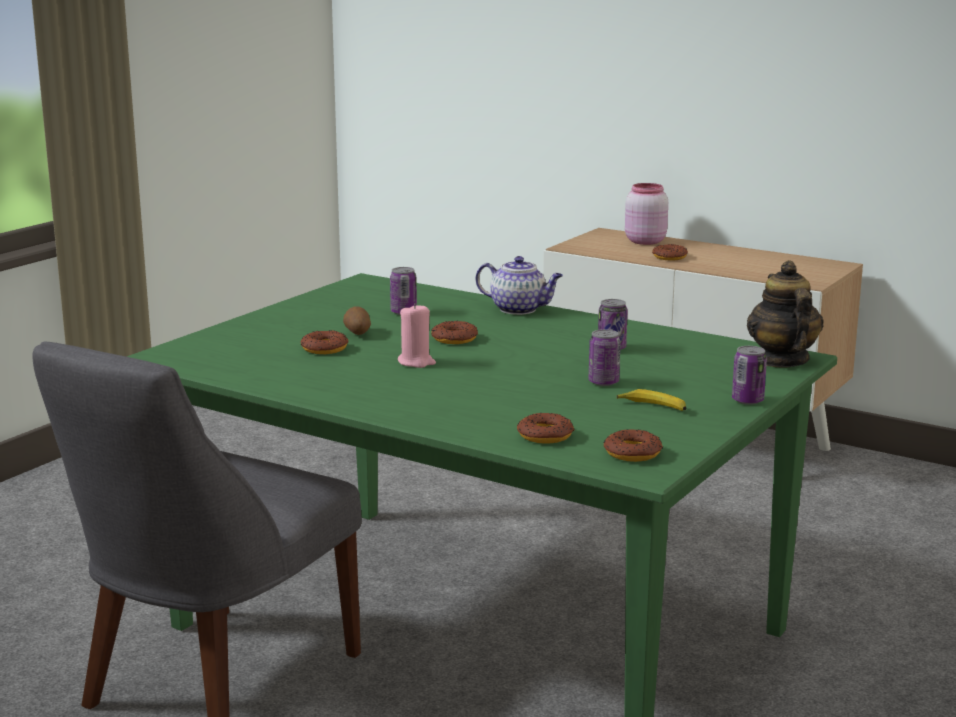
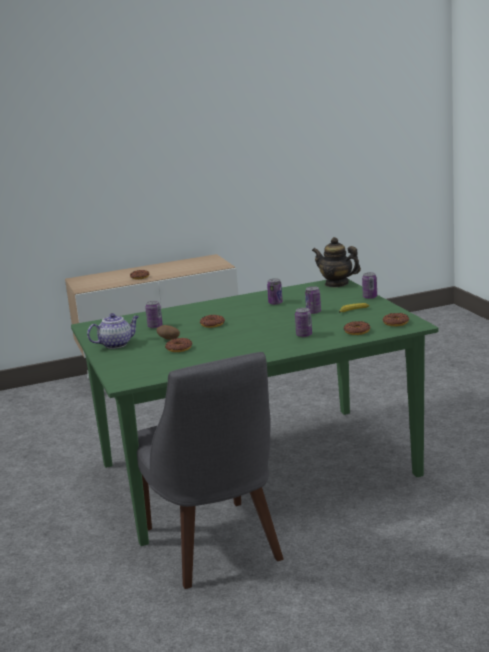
camera: 50 degrees left, 0 degrees up
pink candle [398,303,436,368] -> none
teapot [476,256,563,315] -> teapot moved to [87,313,139,349]
pink jar [625,183,668,245] -> none
none -> can [295,308,312,337]

